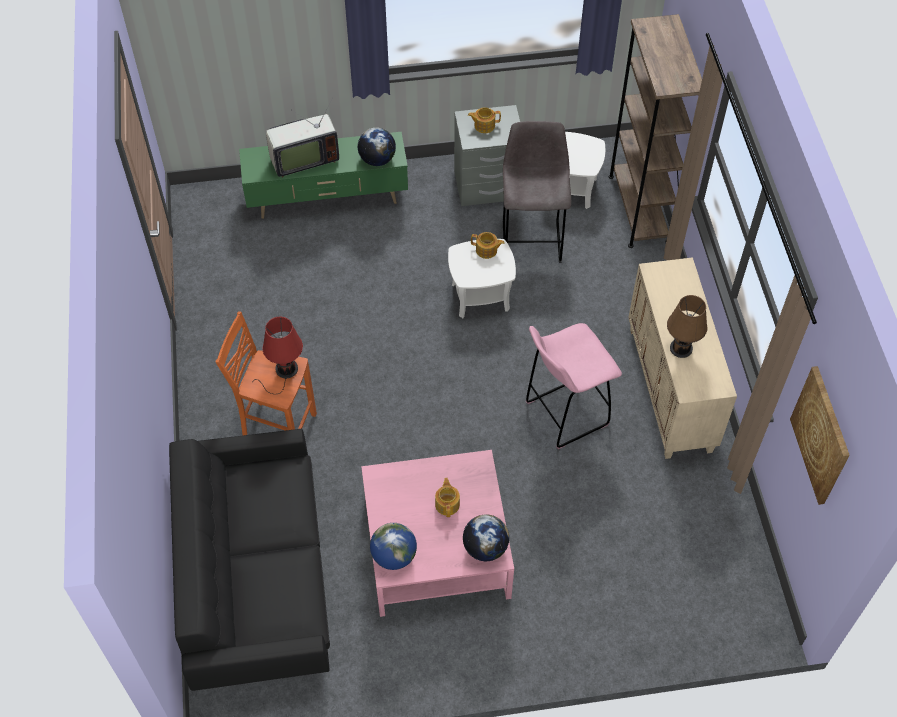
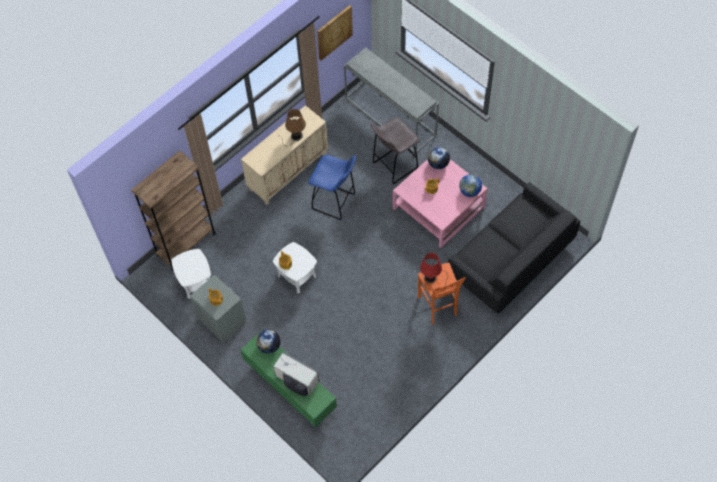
camera: 125 degrees left, 5 degrees up
grey stool [503,121,571,263] -> grey stool moved to [370,117,420,184]
pink stool [526,323,622,449] -> blue stool [308,155,356,220]
none -> grey console table [344,47,439,153]

